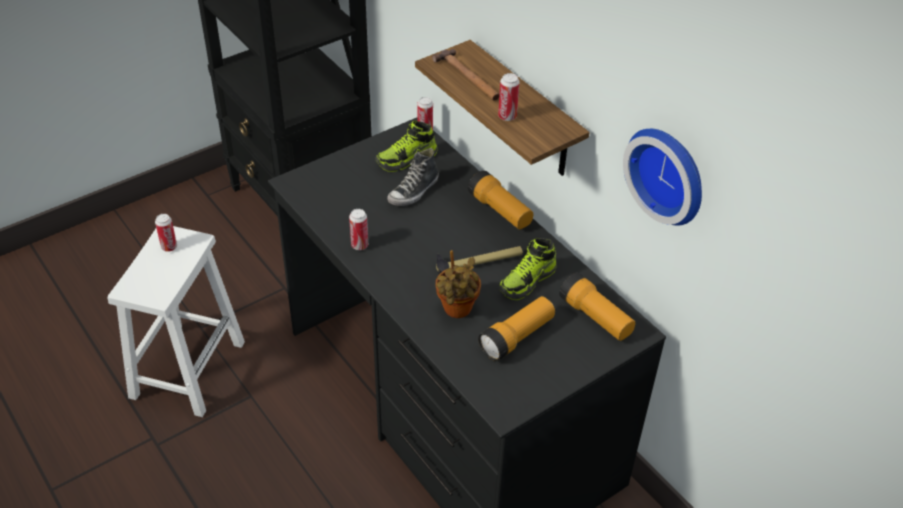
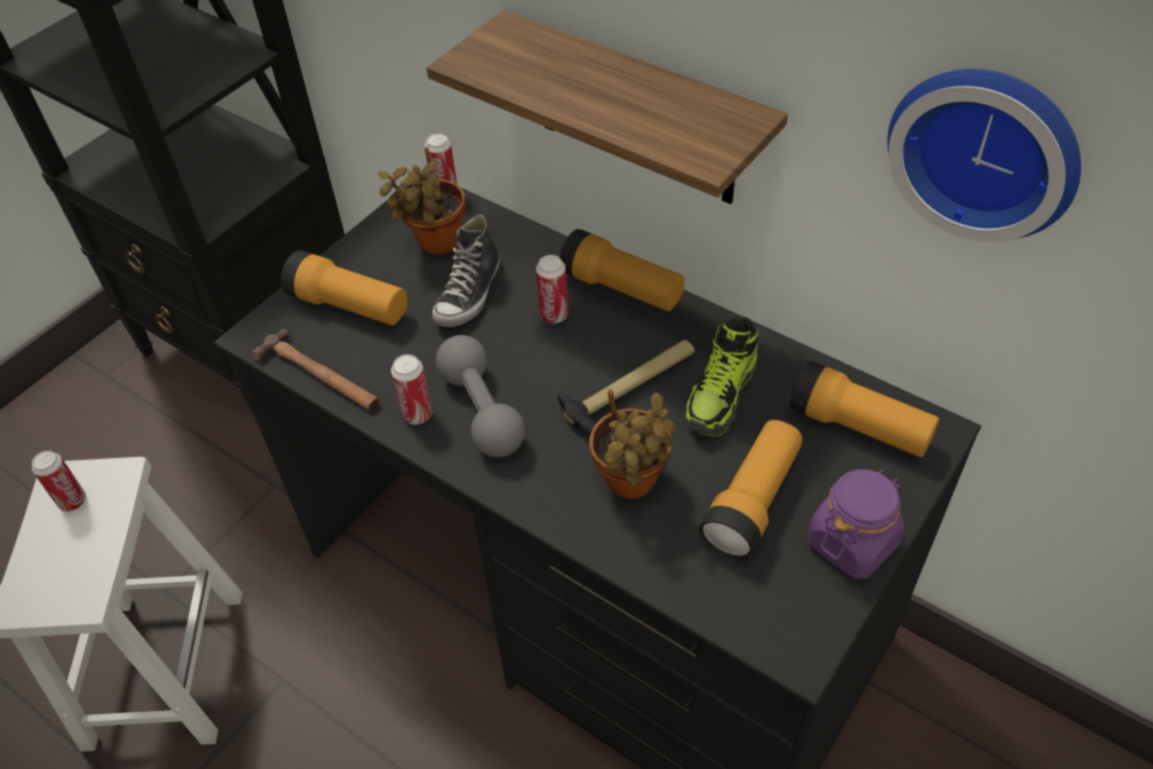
camera: 15 degrees left, 5 degrees up
shoe [376,121,437,172] -> potted plant [378,147,466,255]
hammer [432,49,499,101] -> hammer moved to [251,329,379,411]
can [498,73,520,121] -> can moved to [536,255,568,323]
none -> flashlight [281,250,408,325]
none -> grey dumbbell [436,335,525,457]
none -> purple jar [808,469,905,579]

